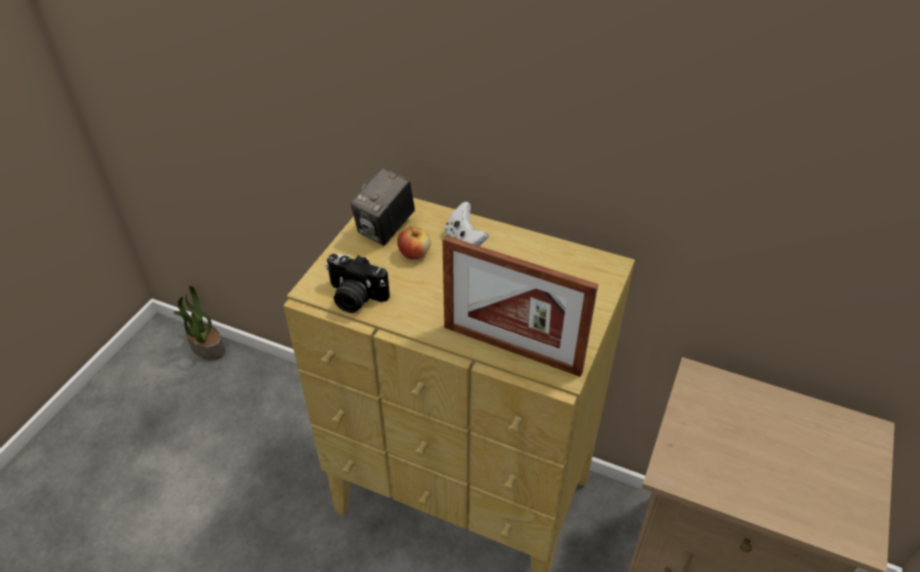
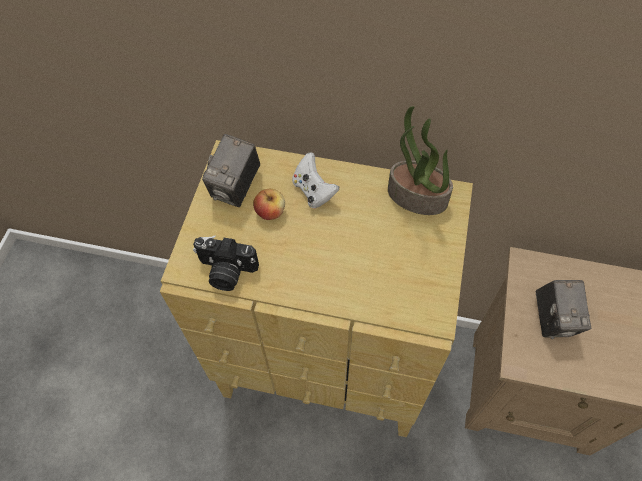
camera: 10 degrees left, 15 degrees up
potted plant [173,286,225,360] -> potted plant moved to [388,106,453,215]
picture frame [442,236,598,377] -> none
none -> camera [536,280,591,339]

